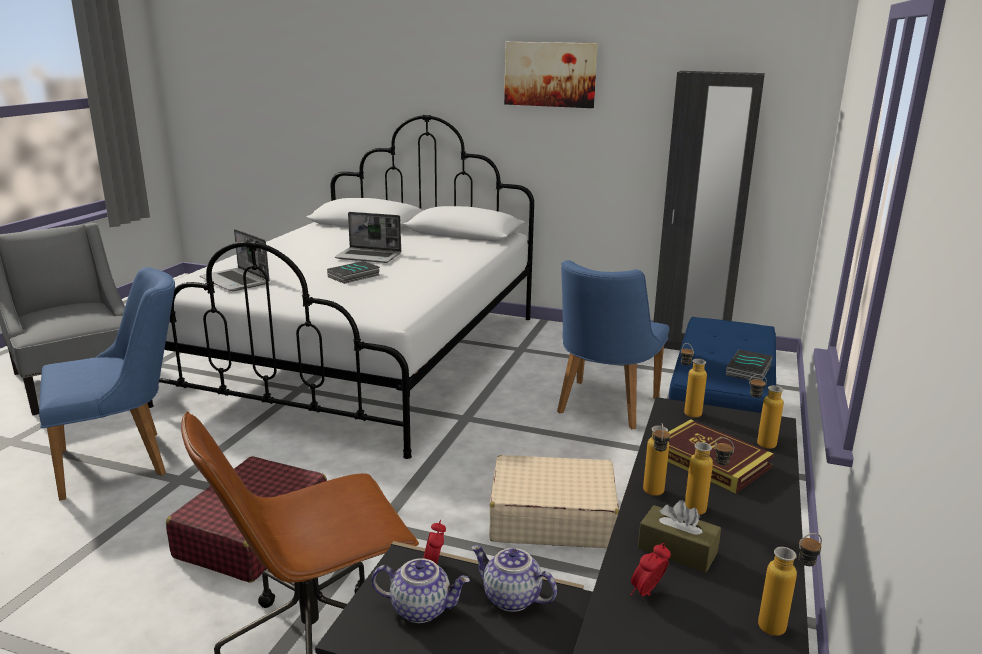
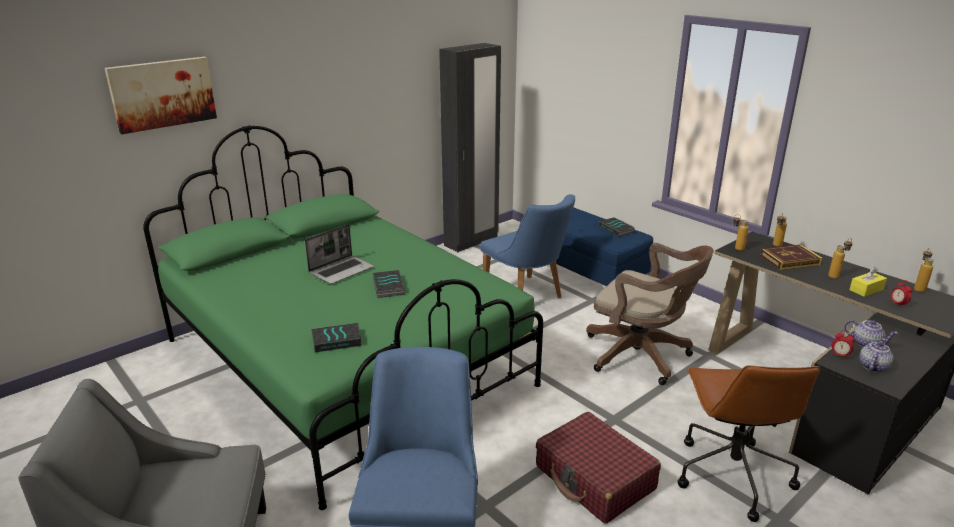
camera: 60 degrees left, 5 degrees up
white bed [148,115,534,459] -> green bed [143,125,543,510]
laptop [200,229,270,291] -> book [311,323,361,352]
teapot [471,545,557,612] -> teapot turned 120 degrees counterclockwise [844,320,898,347]
beige suitcase [489,455,619,548] -> brown office chair [586,243,714,385]
picture [504,42,598,108] -> picture moved to [105,57,217,134]
brown tissue box [638,500,721,573] -> yellow tissue box [849,267,887,297]
bottle [643,424,670,496] -> none

